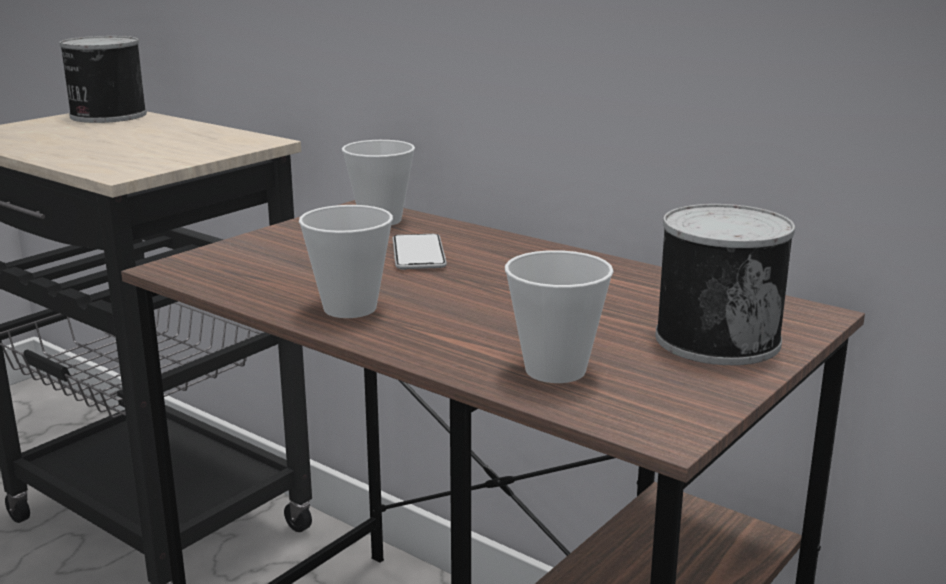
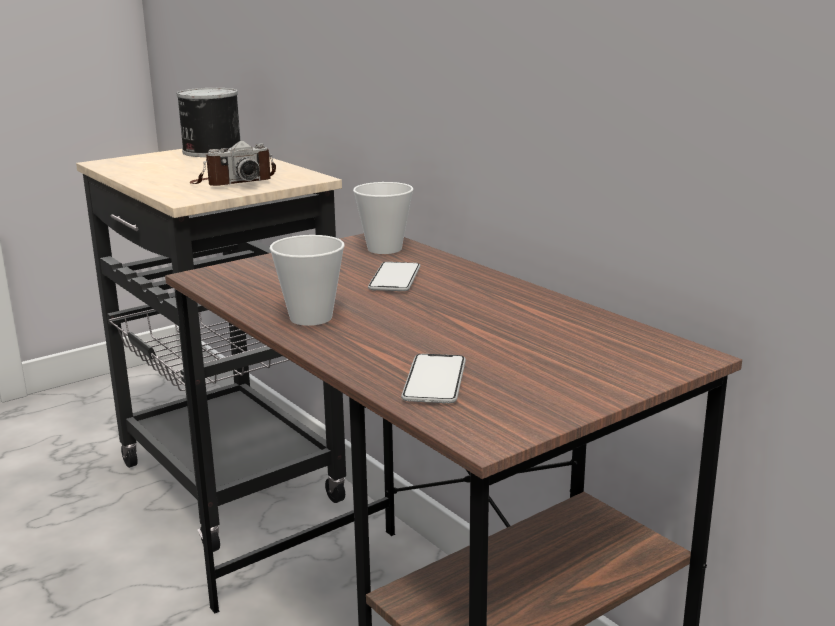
camera: 15 degrees right, 0 degrees up
cup [505,250,614,383] -> phone [401,354,466,403]
can [655,204,795,365] -> none
none -> camera [189,141,276,186]

